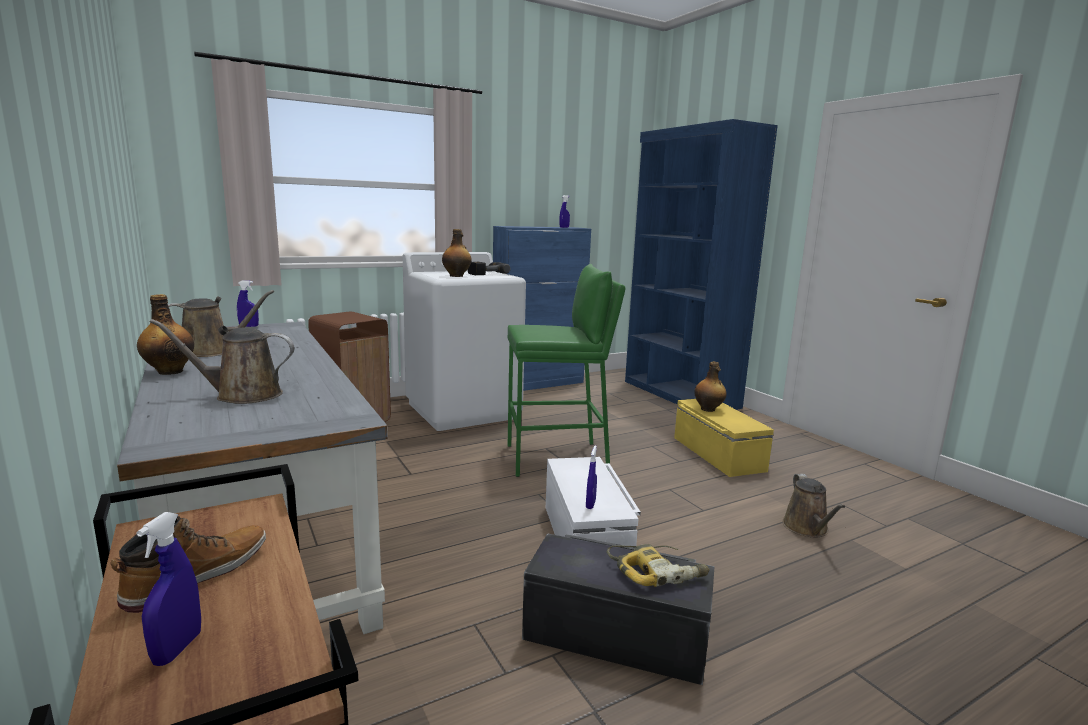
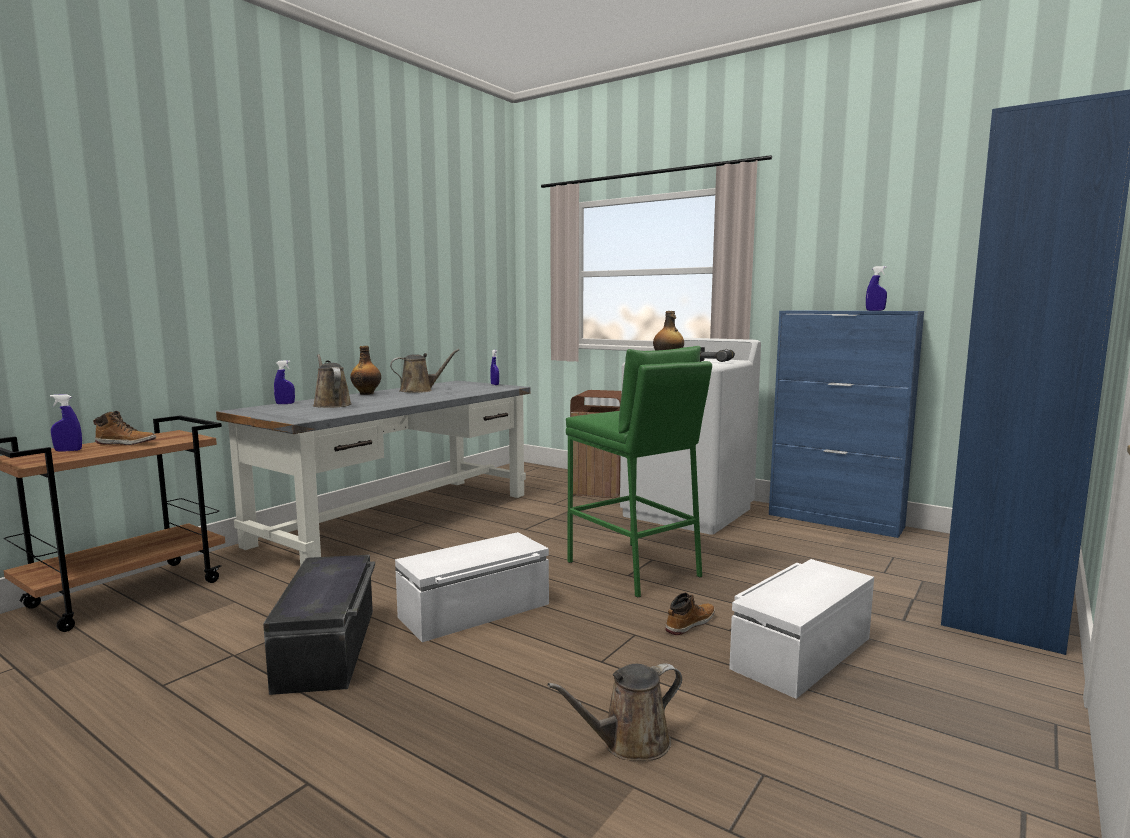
camera: 65 degrees right, 5 degrees down
brown watering can [168,290,274,357] -> brown watering can turned 60 degrees counterclockwise [390,349,459,393]
blue spray bottle [586,445,597,509] -> blue spray bottle moved to [274,360,295,404]
power drill [607,544,710,587] -> none
yellow storage box [674,399,774,477] -> white storage box [729,559,874,699]
bottle [694,362,727,412] -> none
none -> boot [665,593,715,635]

